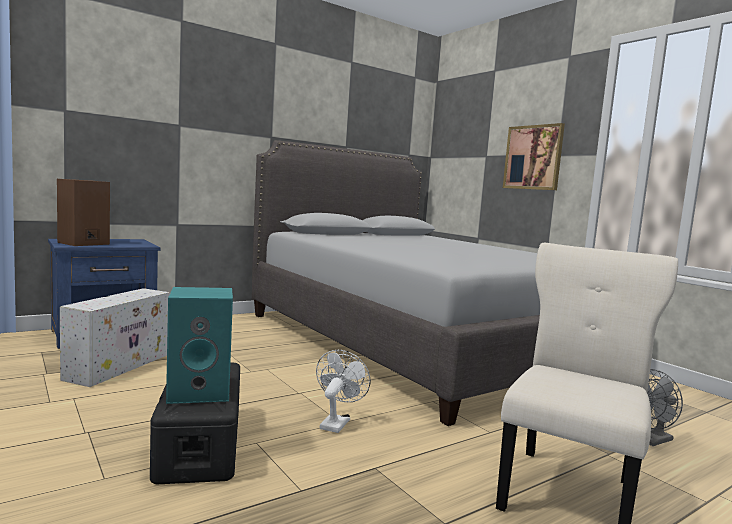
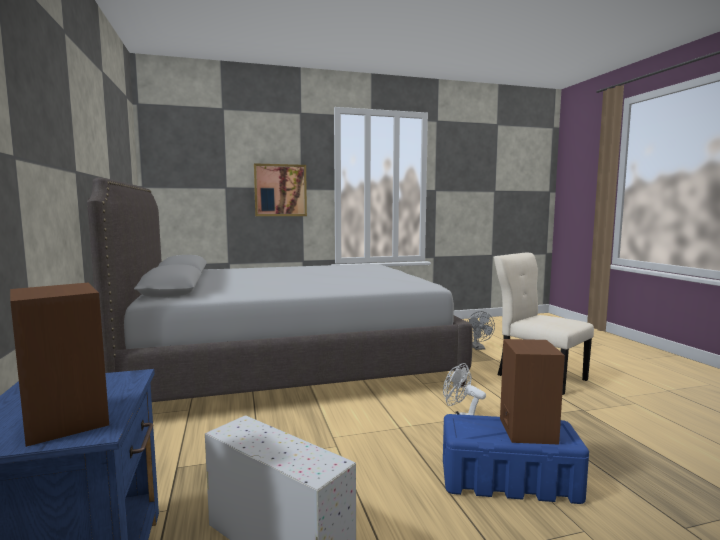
camera: 70 degrees left, 0 degrees up
black storage box [150,363,240,484] -> blue storage box [443,414,589,504]
turquoise speaker [166,287,233,404] -> brown speaker [500,339,565,444]

